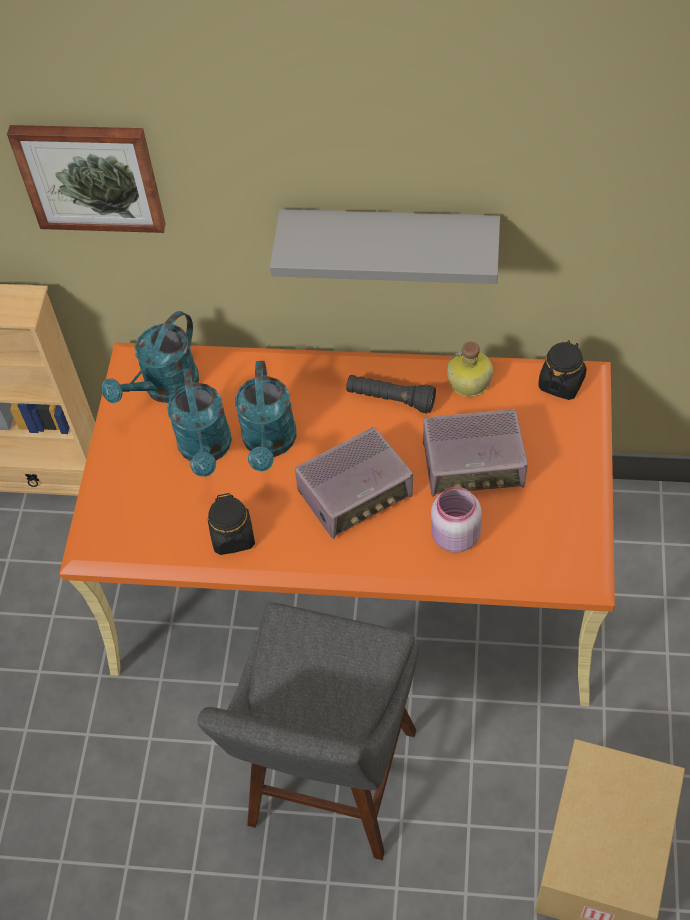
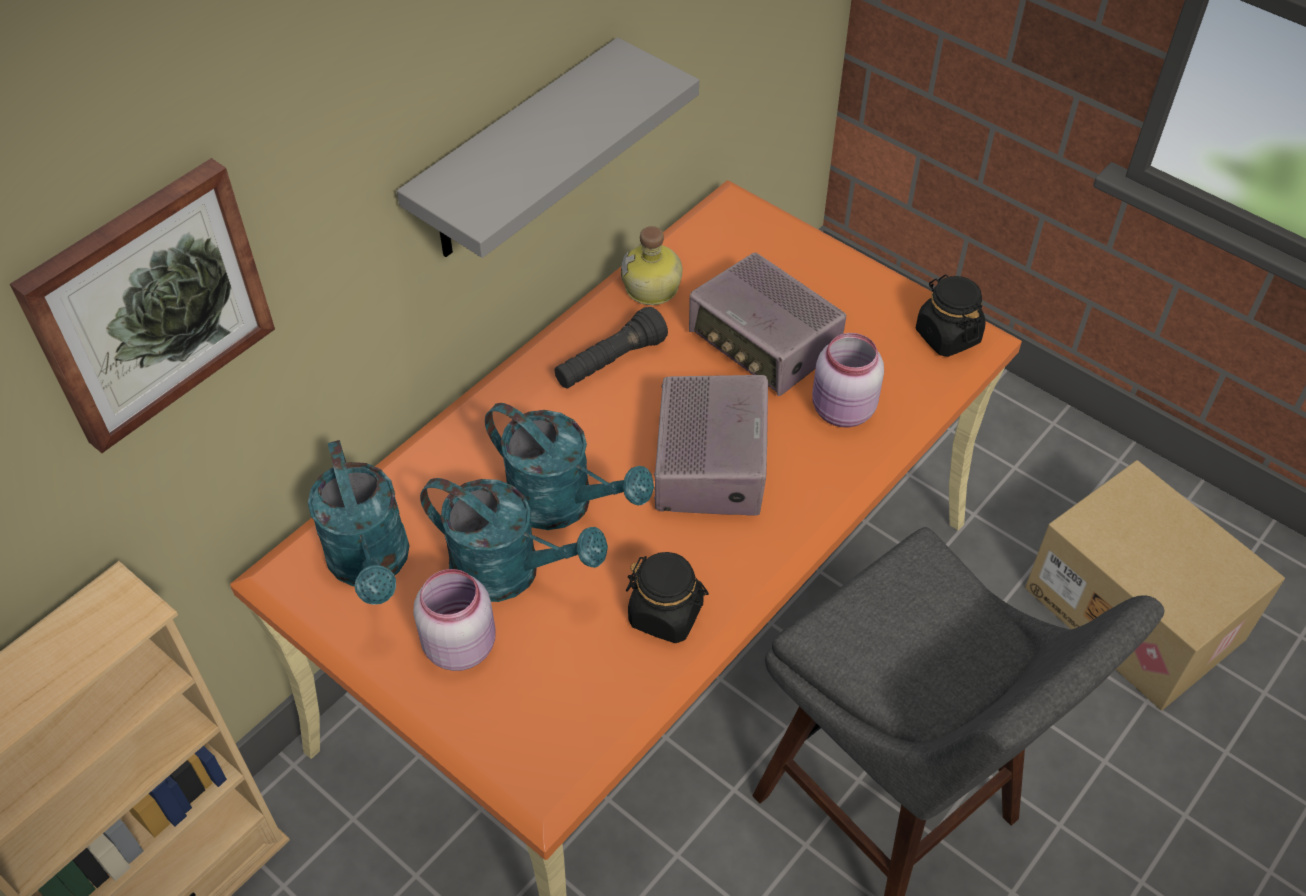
camera: 60 degrees left, 5 degrees down
radio [423,409,528,497] -> radio turned 105 degrees clockwise [689,253,846,396]
black jar [538,340,587,400] -> black jar moved to [916,275,985,357]
none -> pink jar [413,569,496,671]

